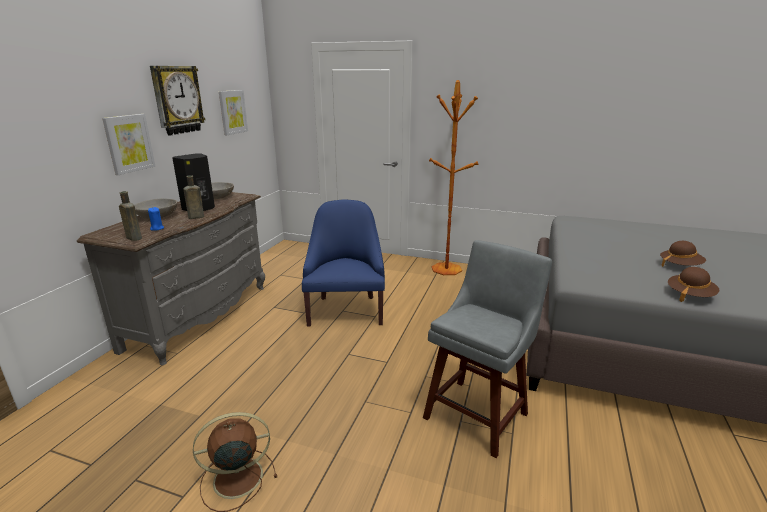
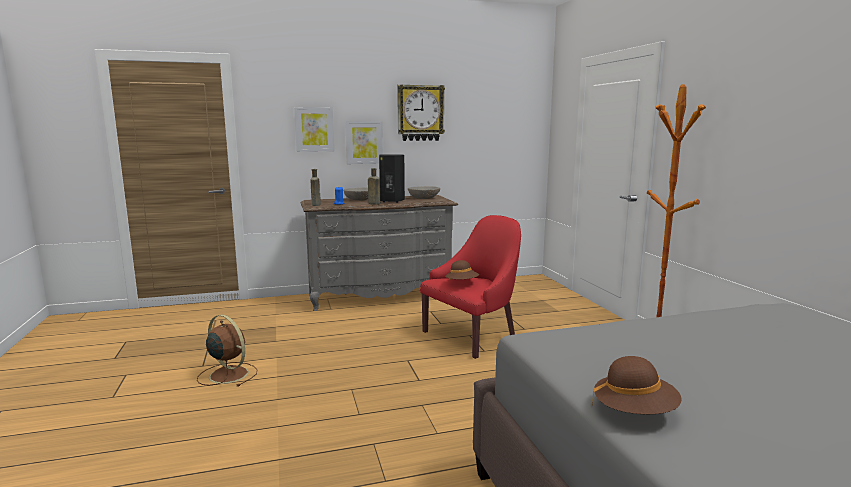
camera: 55 degrees right, 10 degrees down
picture [219,90,248,135] -> picture moved to [294,107,334,152]
blue armchair [302,200,385,327] -> red armchair [420,215,521,359]
grey chair [423,240,552,458] -> none
brown hat [660,241,706,267] -> brown hat moved to [445,260,479,280]

